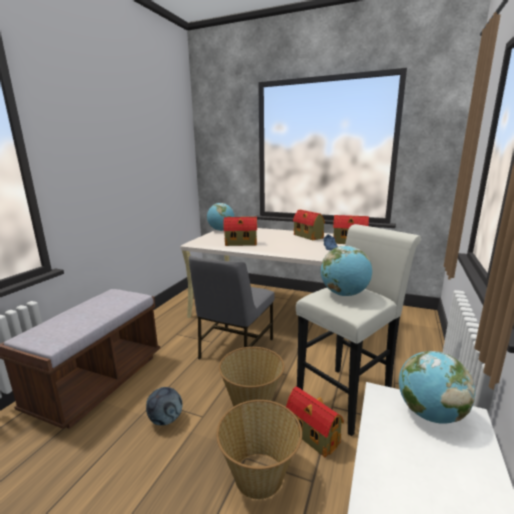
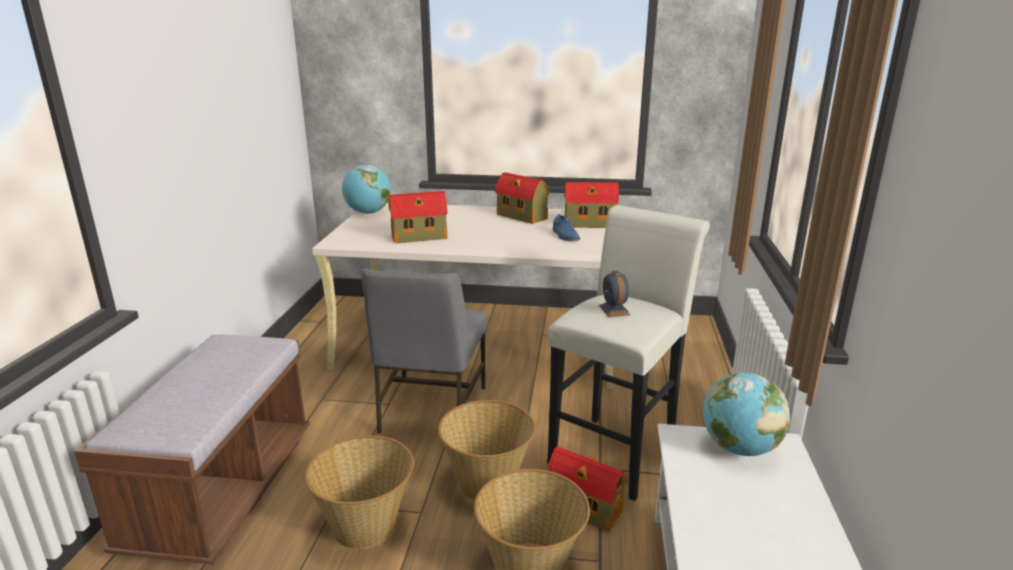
camera: 15 degrees left, 5 degrees up
football [146,387,182,426] -> basket [305,435,414,549]
globe [321,246,372,296] -> alarm clock [599,271,630,317]

